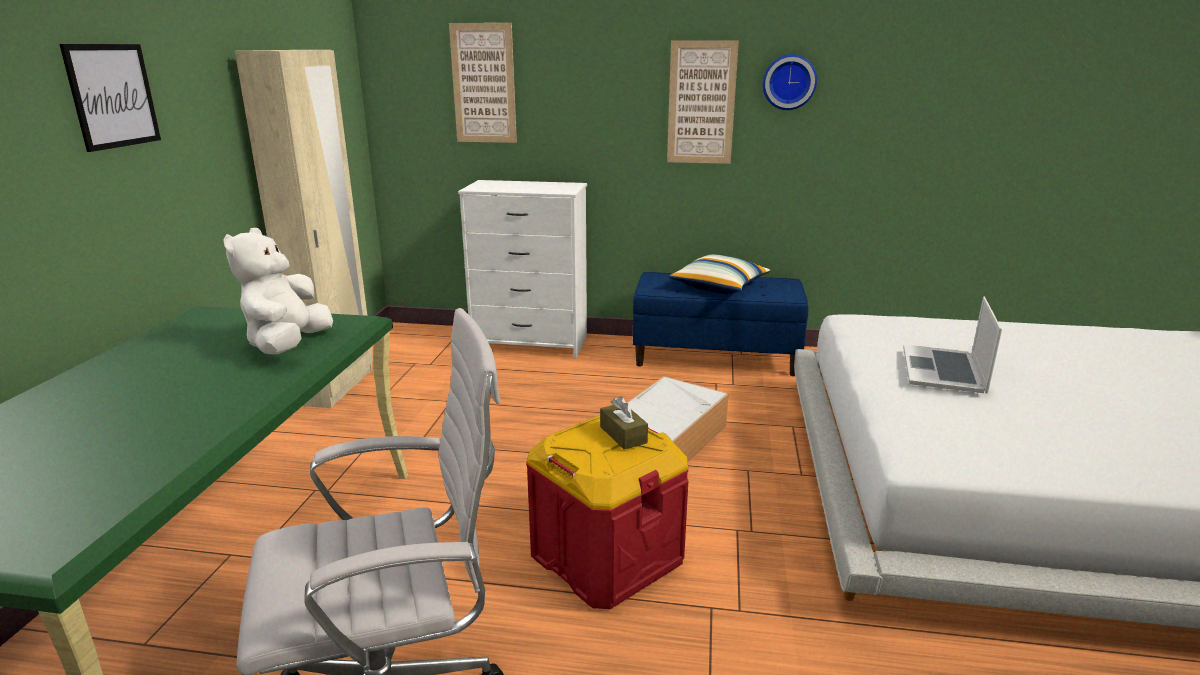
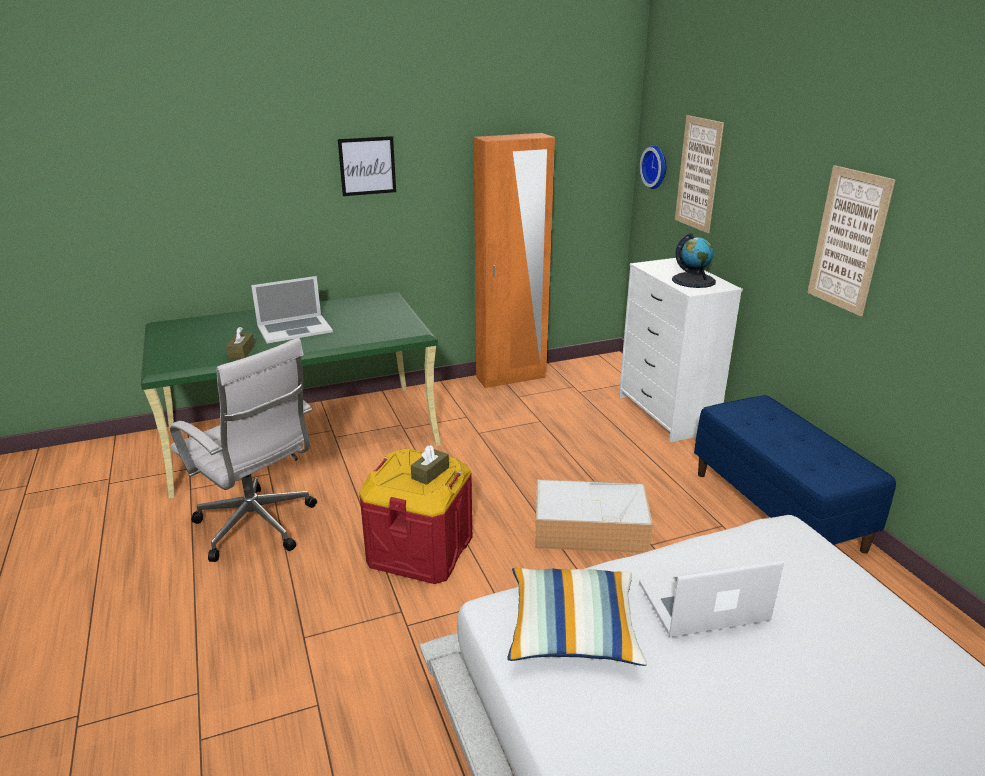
camera: 60 degrees right, 5 degrees up
white plush toy [223,228,333,354] -> none
beige wardrobe [235,50,373,408] -> orange wardrobe [474,133,555,388]
pillow [669,254,771,294] -> pillow moved to [507,568,647,666]
wall clock [763,54,817,110] -> wall clock moved to [640,145,666,189]
none -> brown tissue box [226,327,255,359]
none -> laptop [251,276,333,343]
none -> globe [672,233,716,288]

